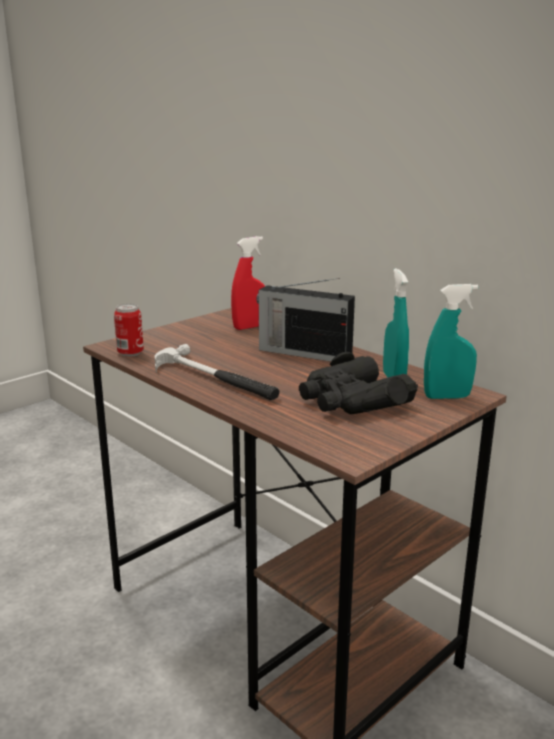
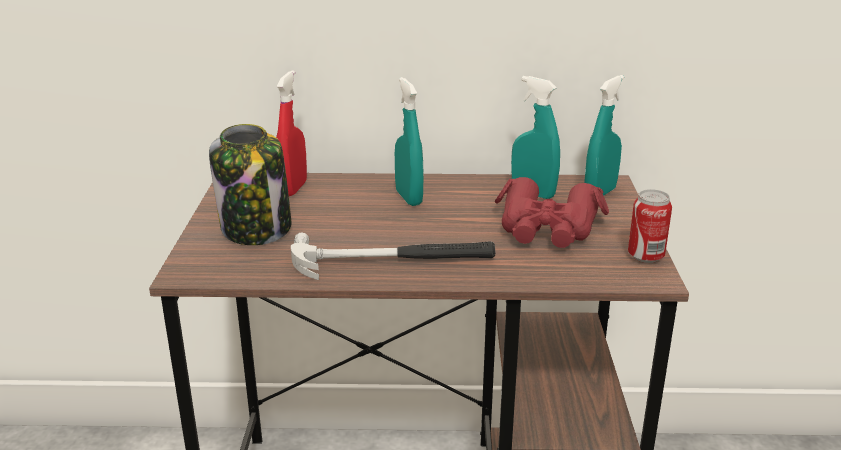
camera: 45 degrees left, 5 degrees up
can [114,303,144,357] -> can moved to [628,189,672,263]
radio [256,278,355,362] -> turquoise spray bottle [395,77,423,206]
black binoculars [299,352,418,414] -> red binoculars [494,177,609,248]
none -> jar [209,124,291,245]

